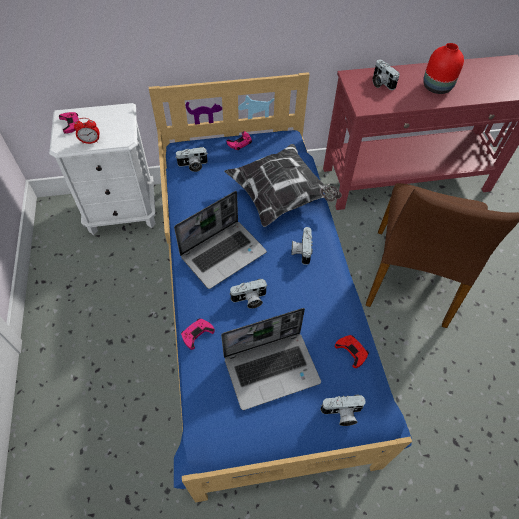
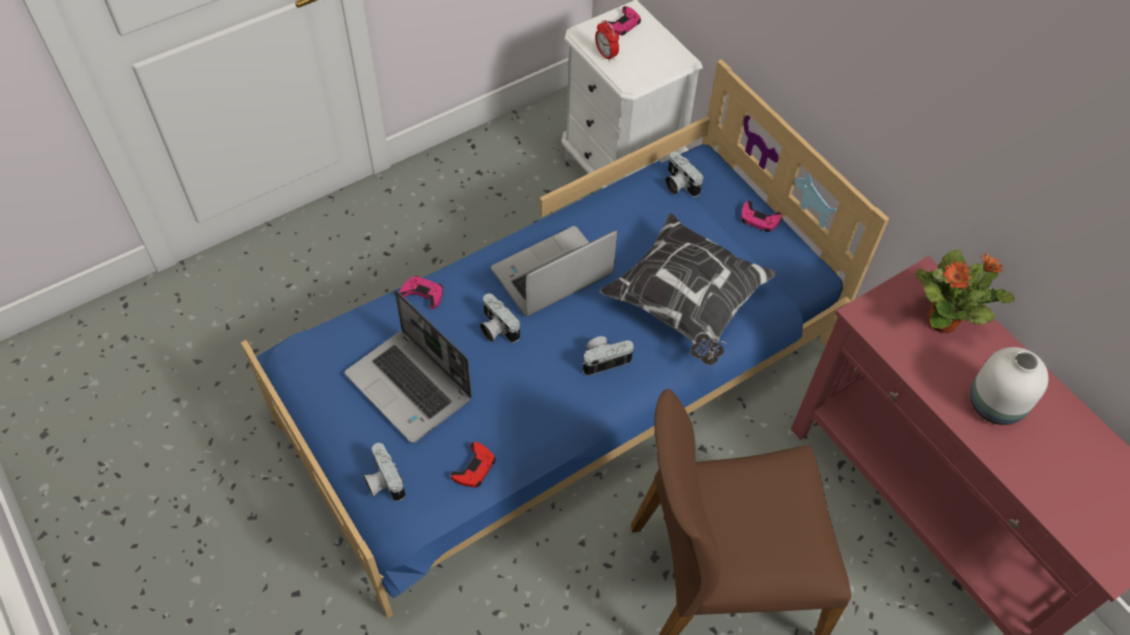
camera: 65 degrees right, 0 degrees up
laptop [174,191,267,289] -> laptop turned 120 degrees clockwise [491,226,617,317]
camera [372,60,400,90] -> potted plant [915,250,1015,333]
red vase [423,43,464,94] -> white vase [970,347,1048,425]

